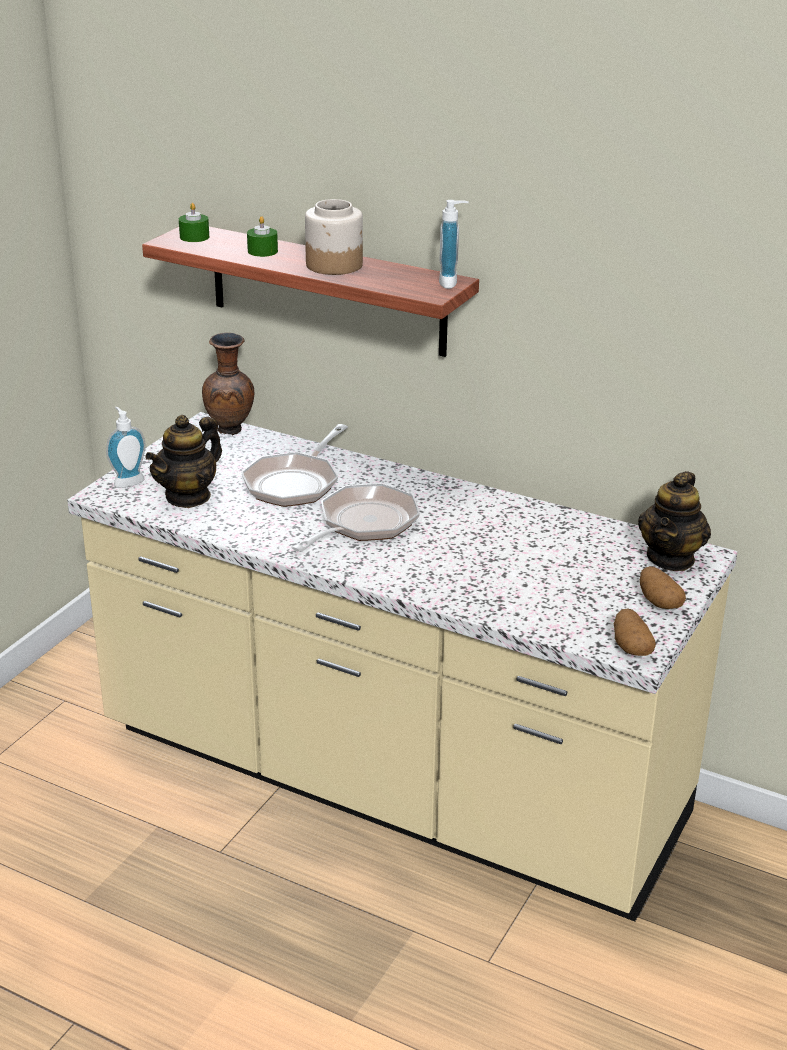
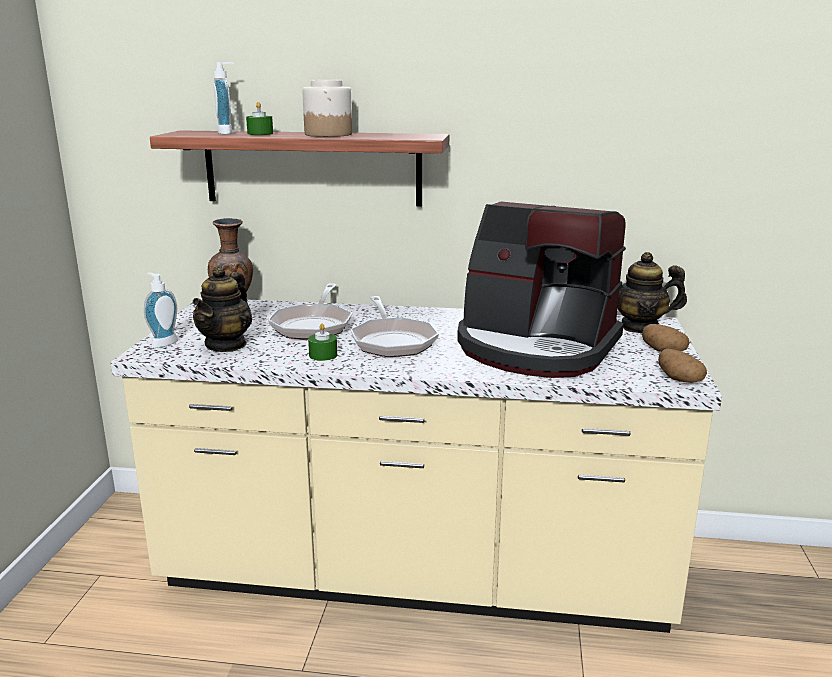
camera: 20 degrees left, 10 degrees down
green candle [179,203,209,242] -> green candle moved to [308,323,337,361]
frying pan [291,483,420,552] -> frying pan turned 150 degrees clockwise [351,296,439,357]
soap dispenser [439,200,469,289] -> soap dispenser moved to [213,62,234,134]
teapot [638,471,711,571] -> teapot turned 90 degrees clockwise [617,252,687,333]
none -> coffee machine [457,202,626,378]

